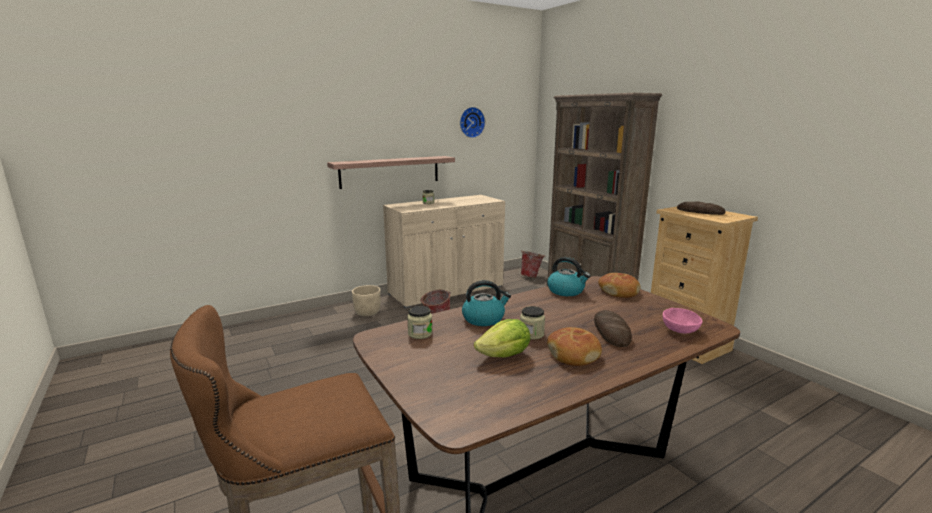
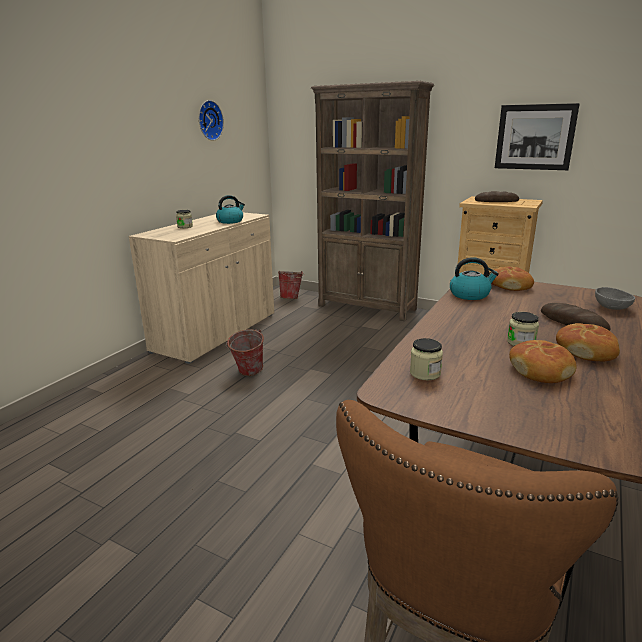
camera: 30 degrees left, 5 degrees up
shelf [327,156,455,189] -> none
beige planter [352,285,381,316] -> none
kettle [462,280,511,326] -> kettle moved to [216,195,245,224]
lettuce [474,319,530,357] -> bread [509,340,577,383]
pink bowl [663,308,702,334] -> grey bowl [595,287,635,310]
none -> picture [495,103,580,170]

